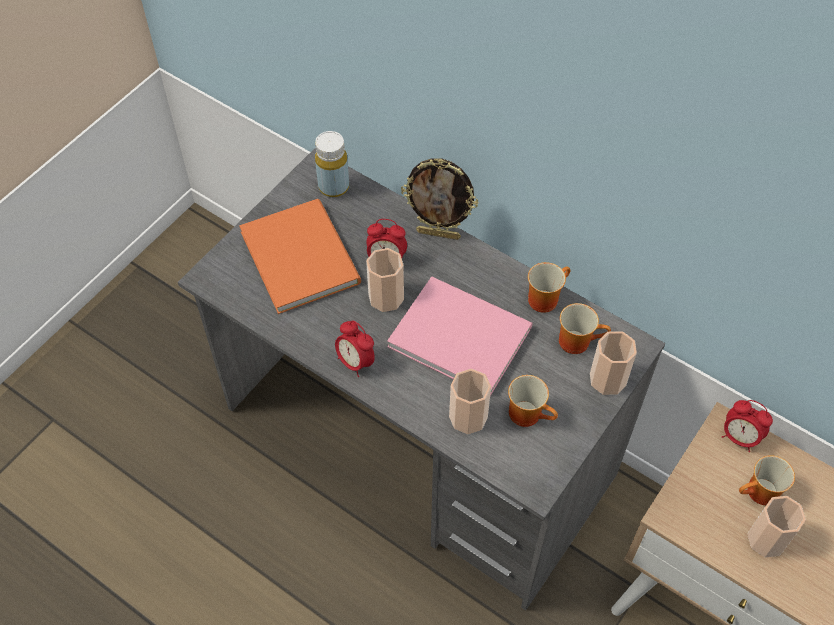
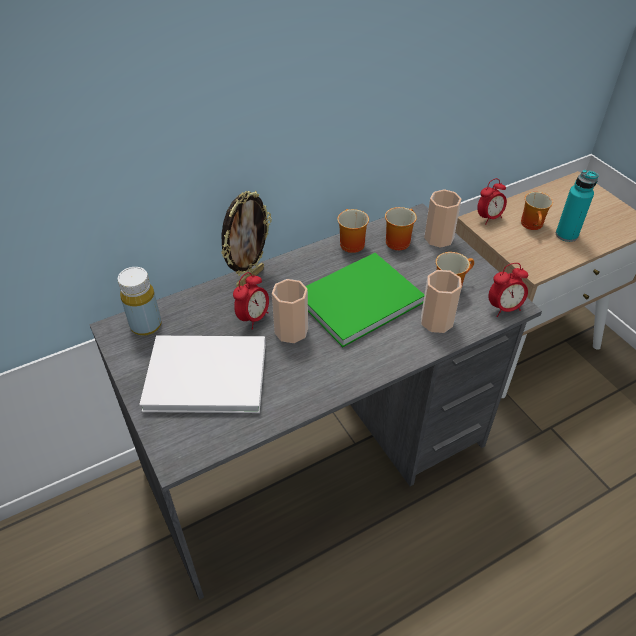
camera: 65 degrees left, 10 degrees down
orange book [239,199,361,314] -> white book [139,336,266,413]
alarm clock [335,321,375,377] -> alarm clock moved to [488,263,528,317]
pink book [387,277,533,396] -> green book [306,253,424,347]
cup [747,496,806,557] -> turquoise bottle [556,170,599,242]

